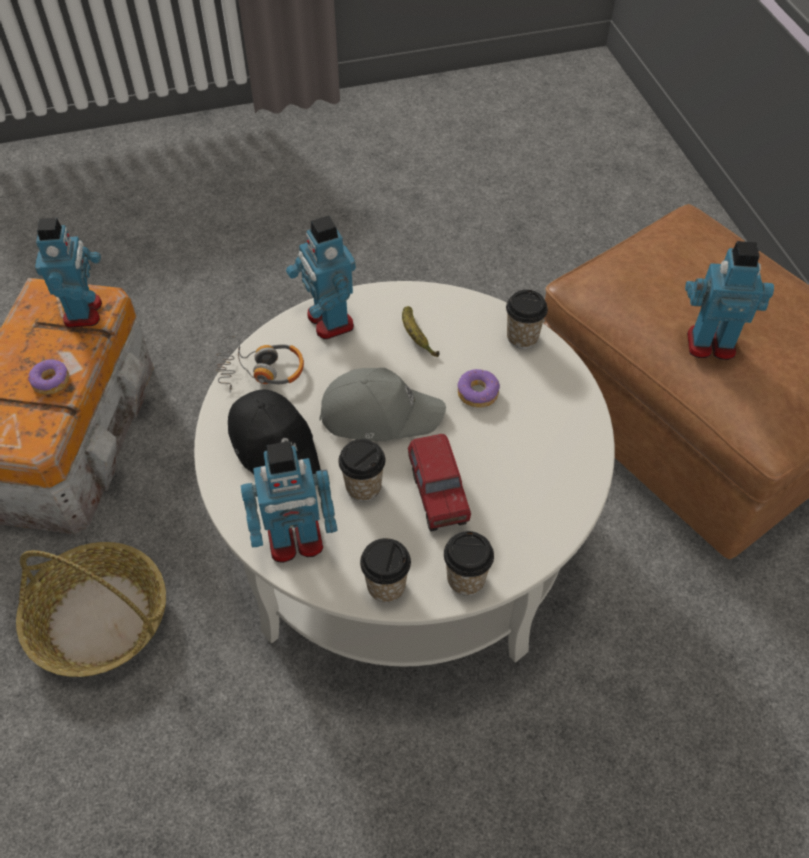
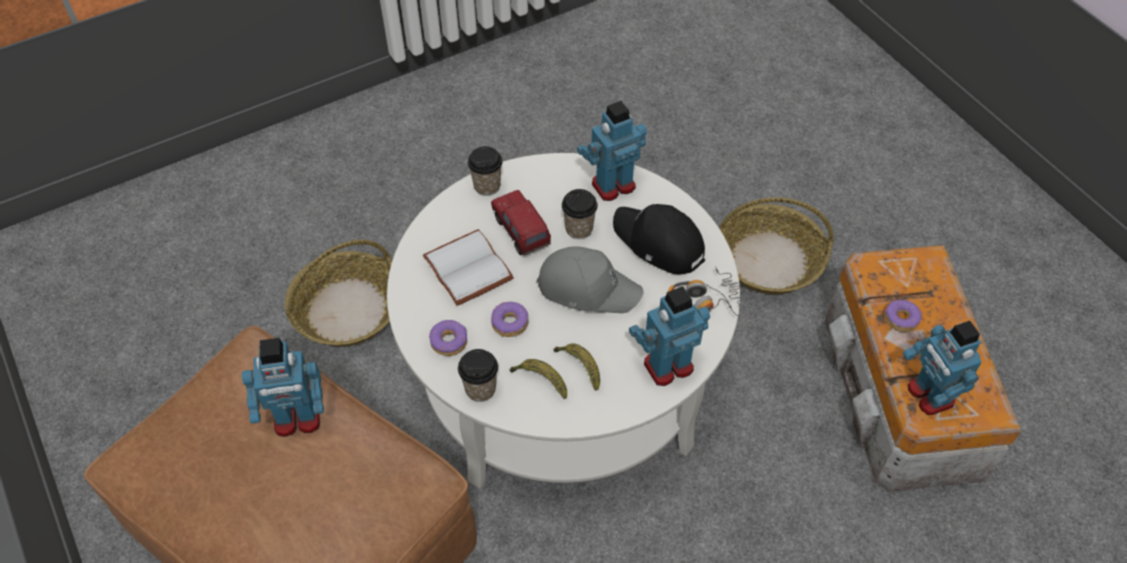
camera: 165 degrees right, 0 degrees up
toy robot [286,215,356,339] -> toy robot turned 75 degrees counterclockwise [629,286,710,386]
grey cap [319,368,446,441] -> grey cap turned 150 degrees counterclockwise [536,246,644,313]
cup [360,538,411,603] -> none
none -> basket [285,240,392,346]
none -> white book [423,229,514,306]
none -> donut [429,320,467,356]
none -> banana [510,359,567,399]

